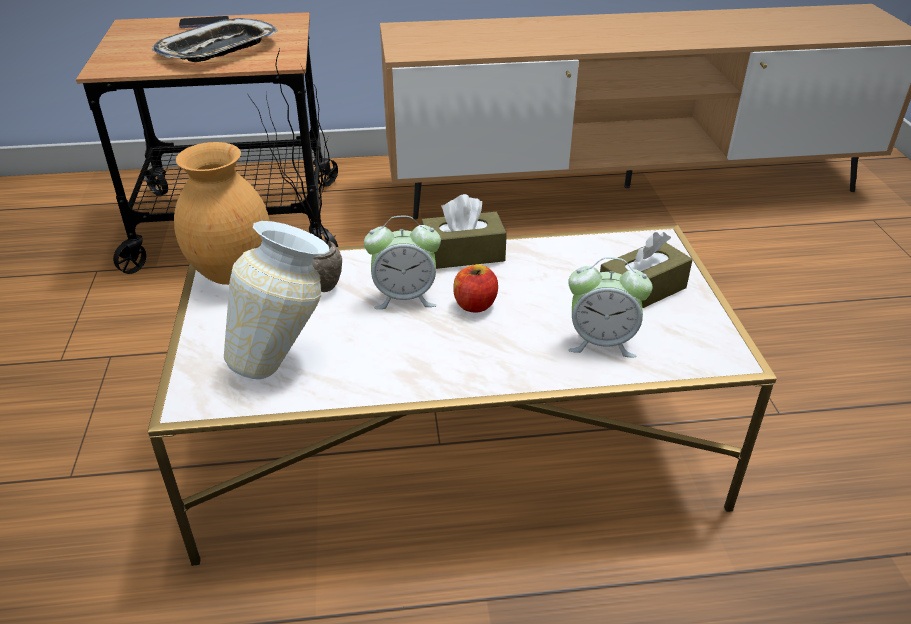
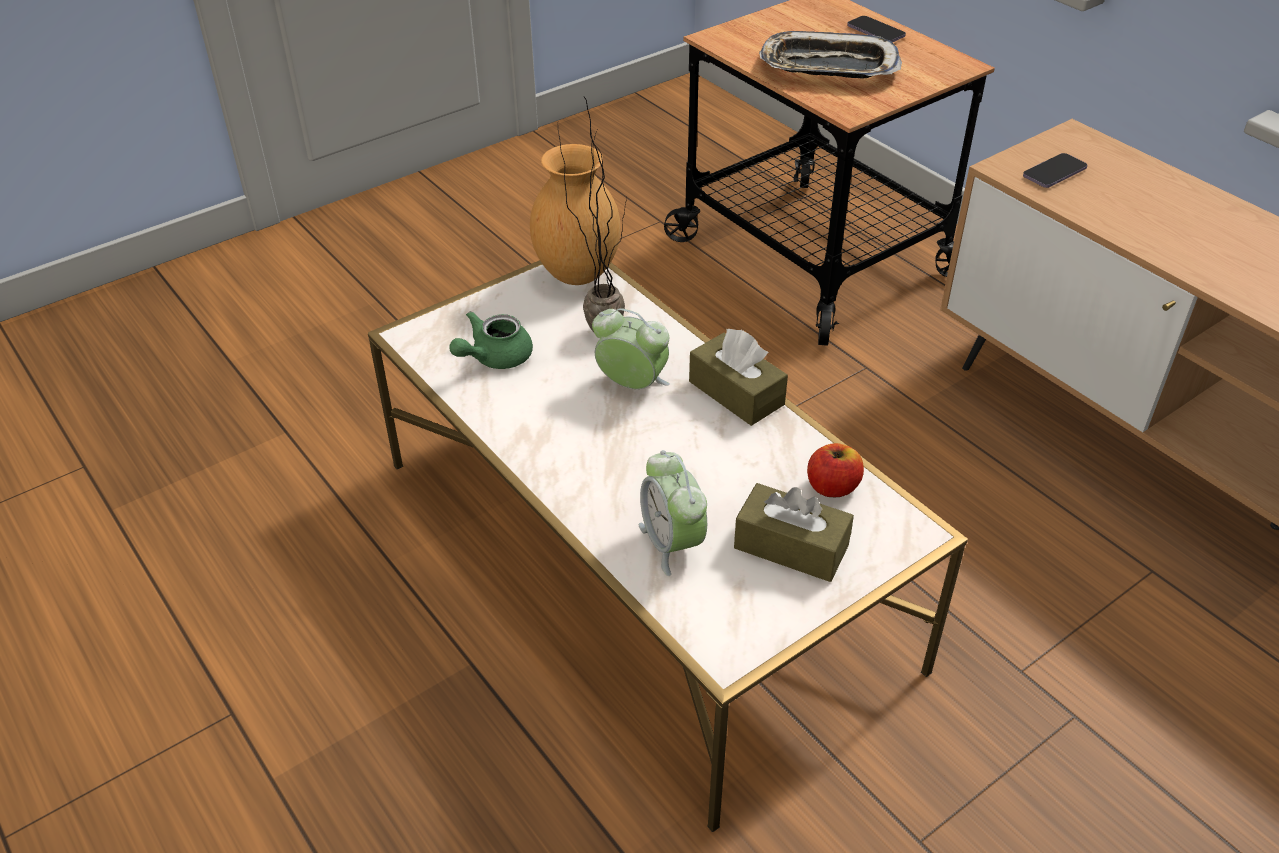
camera: 60 degrees right, 5 degrees up
vase [224,221,330,379] -> green teapot [449,311,533,369]
alarm clock [364,216,441,309] -> alarm clock turned 150 degrees clockwise [592,308,670,389]
apple [453,265,498,313] -> apple moved to [807,443,864,497]
none -> phone [1023,153,1087,188]

